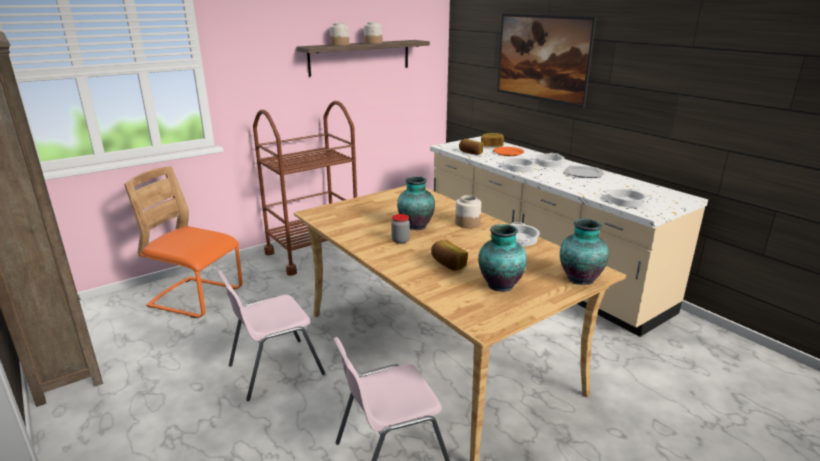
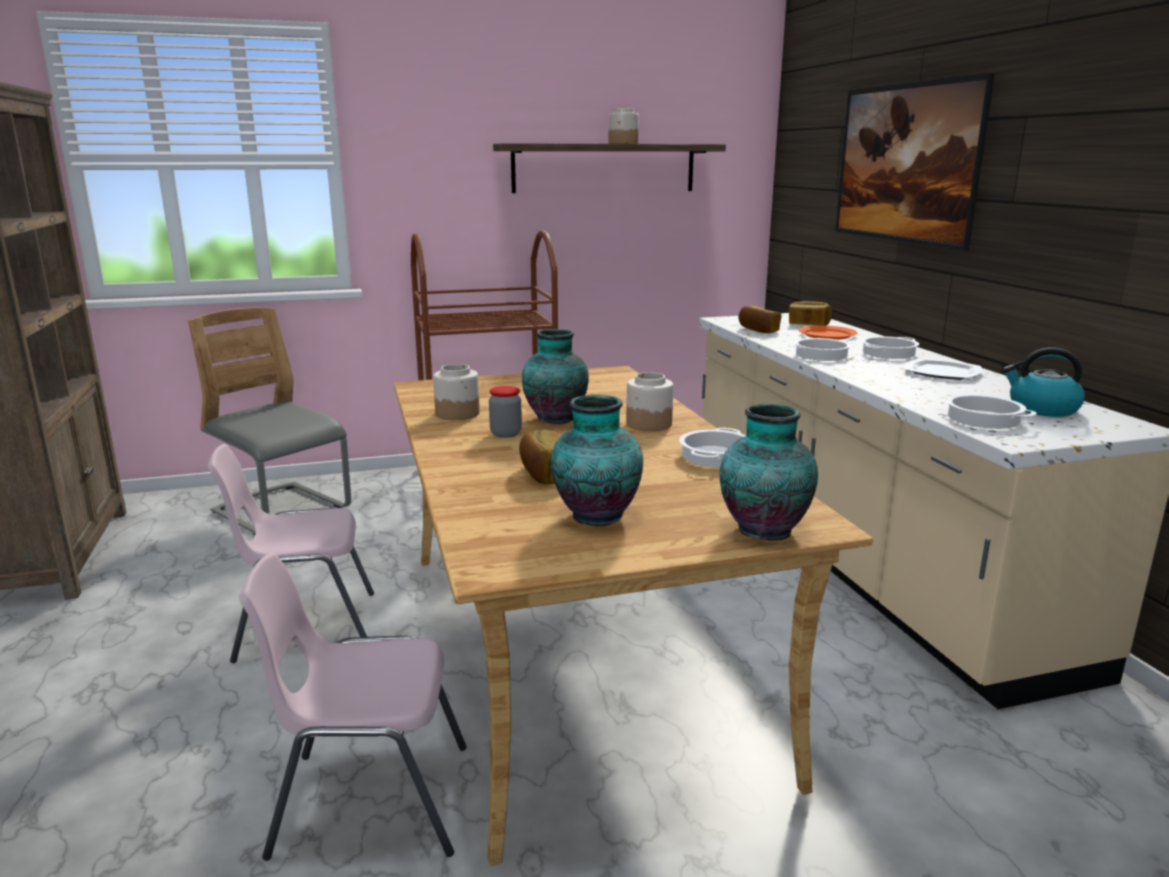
camera: 20 degrees right, 5 degrees down
orange chair [124,166,243,318] -> grey chair [188,307,351,535]
jar [330,23,349,46] -> jar moved to [433,364,480,420]
none -> kettle [1003,347,1085,417]

